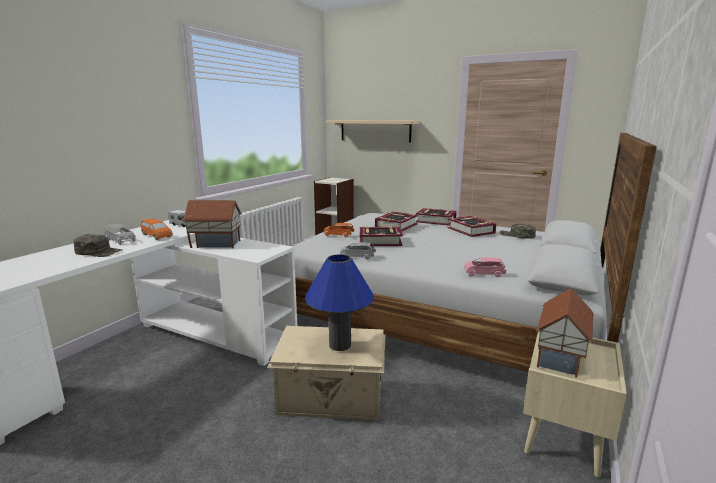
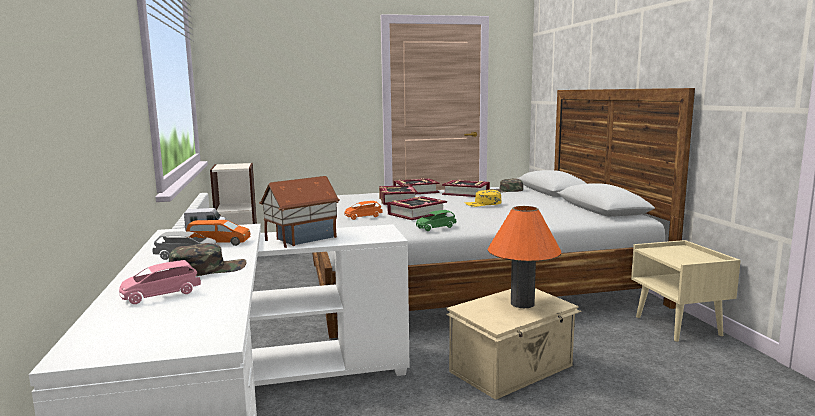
camera: 40 degrees left, 5 degrees down
blue table lamp [305,254,374,351] -> orange table lamp [488,206,561,308]
beige shelf [327,120,419,142] -> none
grey toy car [340,242,376,260] -> green toy car [416,210,456,231]
pink toy car [464,257,506,277] -> pink toy car moved to [119,260,201,304]
toy house [536,288,594,377] -> none
none -> yellow cap [464,190,501,207]

